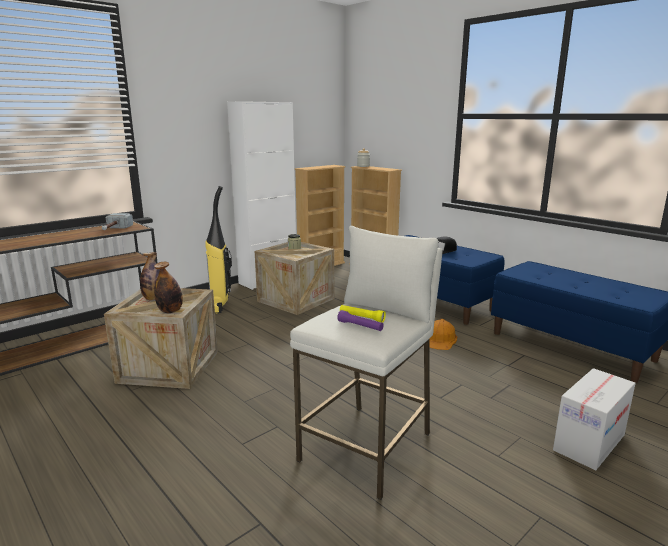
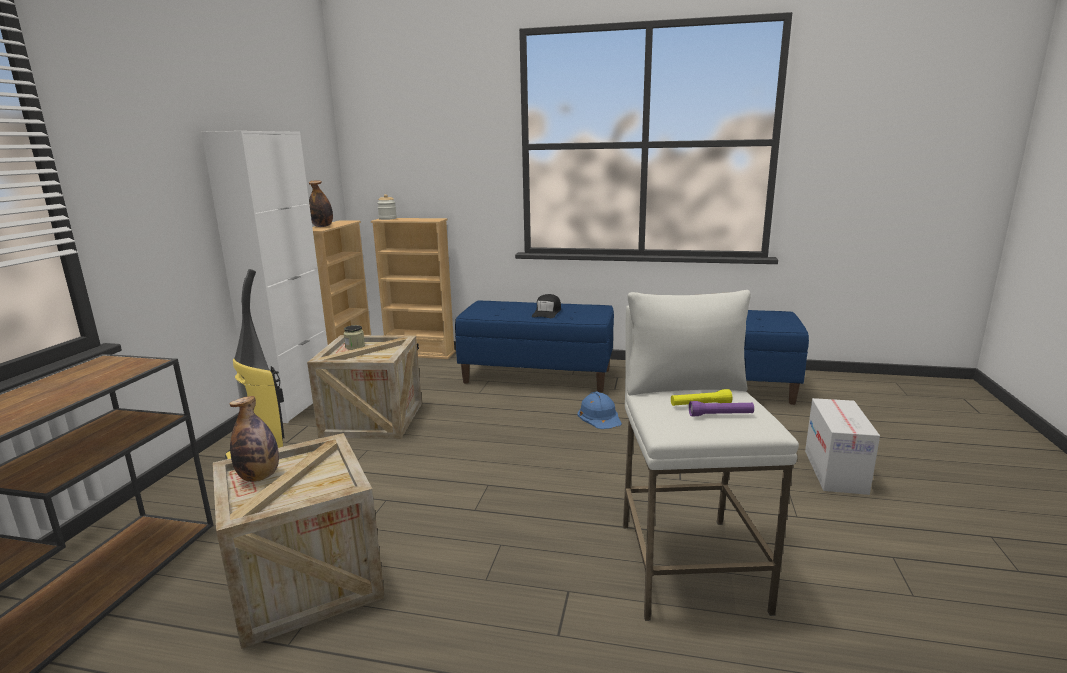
camera: 35 degrees left, 0 degrees up
hammer [102,213,133,230] -> none
bottle [154,262,183,313] -> bottle moved to [309,181,333,227]
orange hard hat [429,319,457,350] -> blue hard hat [577,391,622,429]

